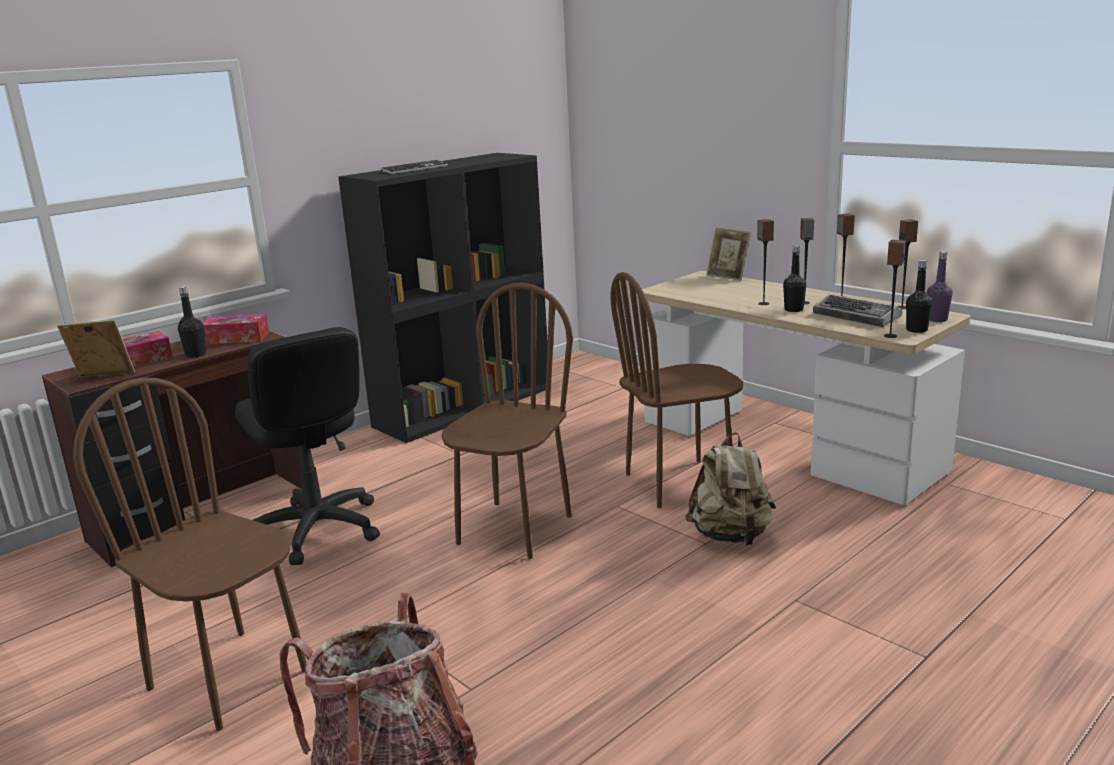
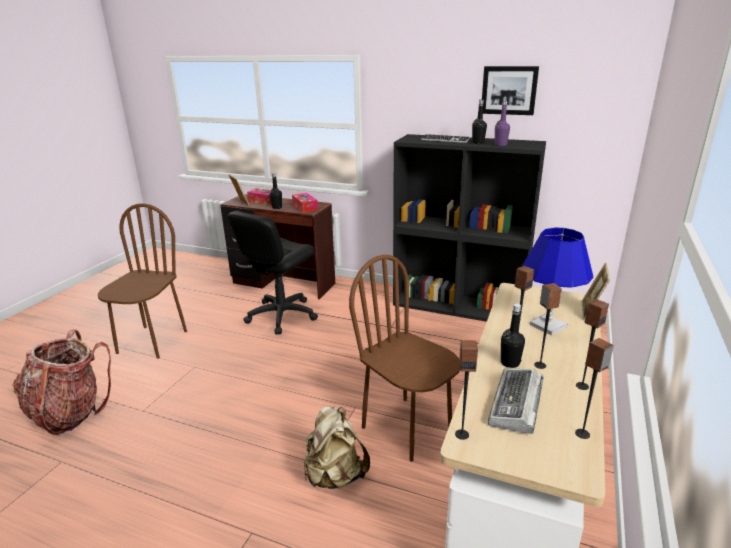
camera: 65 degrees right, 5 degrees up
brown chair [441,283,573,559] -> none
black bottle [906,260,933,333] -> black bottle moved to [472,100,487,144]
purple bottle [927,251,953,322] -> purple bottle moved to [495,101,510,146]
none -> picture [482,66,539,115]
none -> blue table lamp [522,227,593,335]

